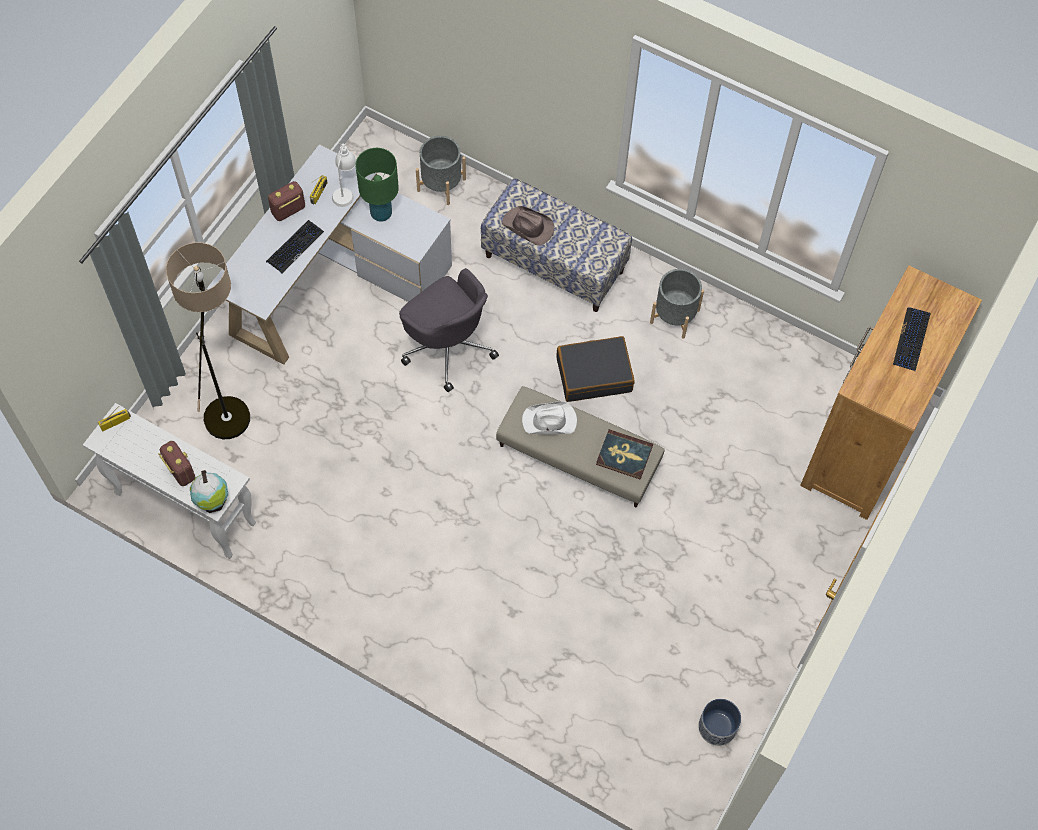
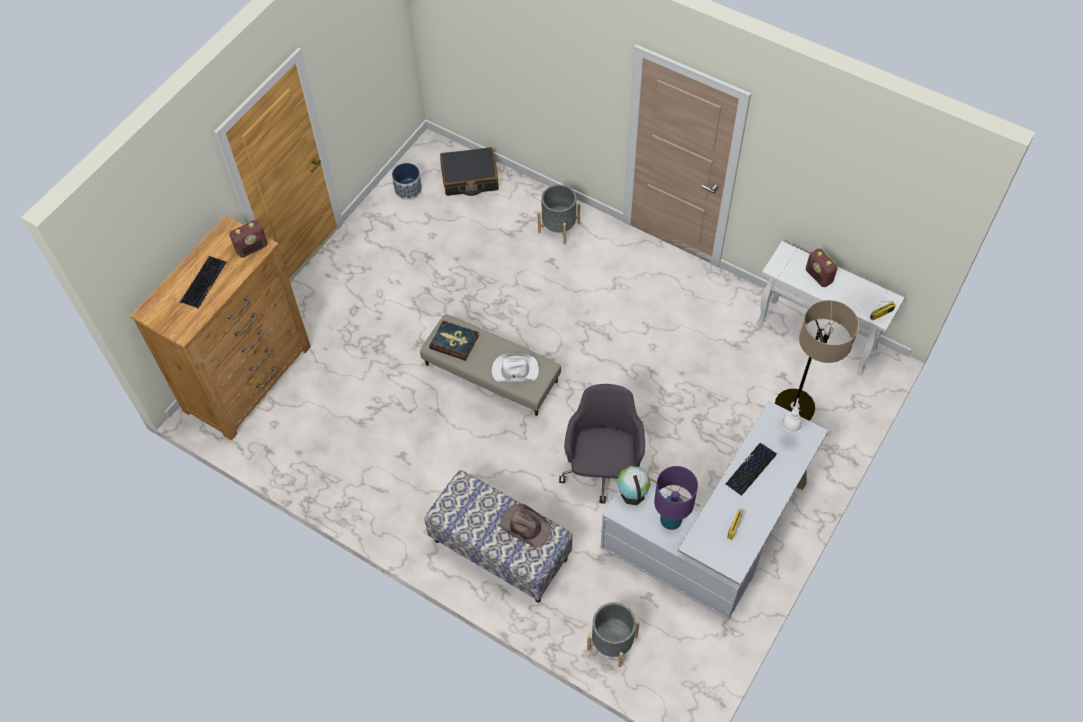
camera: 175 degrees left, 5 degrees down
globe [190,470,228,513] -> globe moved to [617,466,651,505]
radio [268,181,305,221] -> radio moved to [229,220,268,258]
white table lamp [332,143,356,207] -> white table lamp moved to [779,398,802,433]
green table lamp [355,148,399,221] -> purple table lamp [654,466,698,530]
grey office chair [399,268,499,392] -> grey office chair turned 45 degrees clockwise [559,384,645,504]
black suitcase [556,336,635,402] -> black suitcase moved to [440,147,499,196]
grey planter [650,269,704,339] -> grey planter moved to [538,184,580,244]

